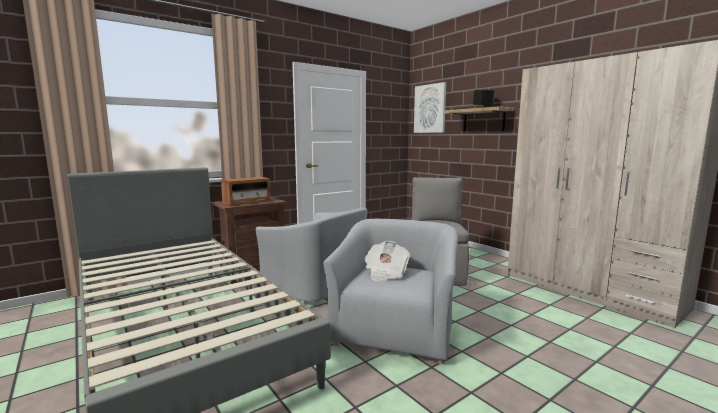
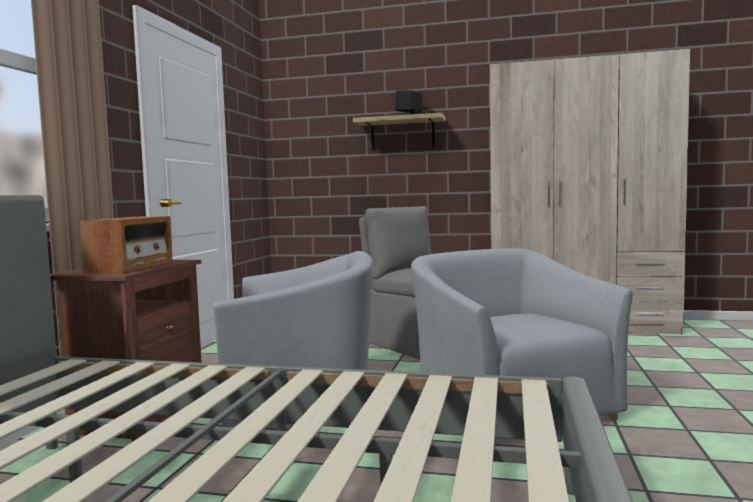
camera: 40 degrees left, 5 degrees down
newspaper [364,241,410,281] -> none
picture [414,82,446,133] -> none

